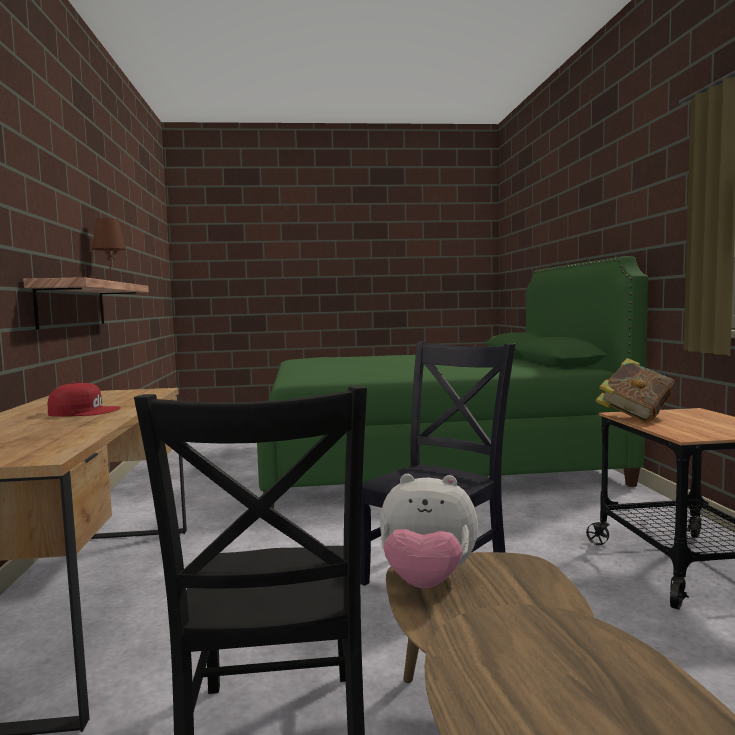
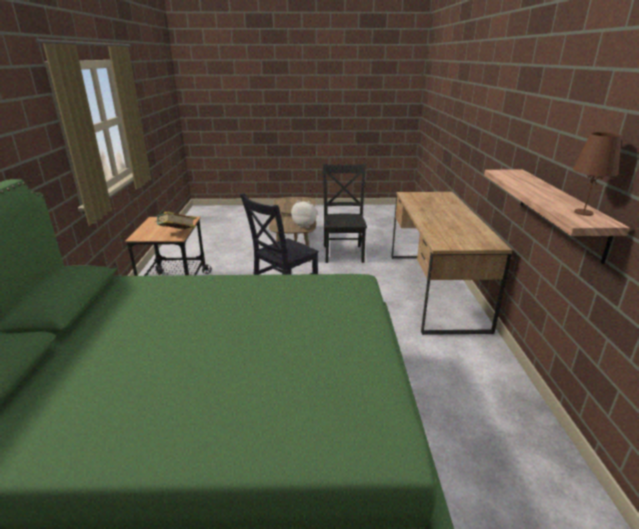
camera: 175 degrees left, 20 degrees up
red cap [47,383,121,417] -> none

